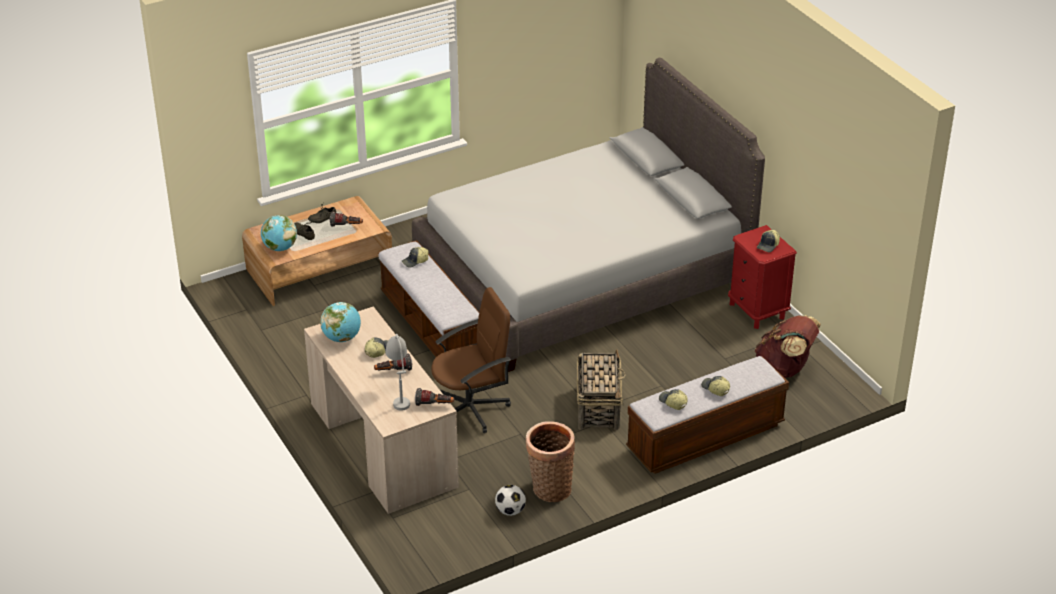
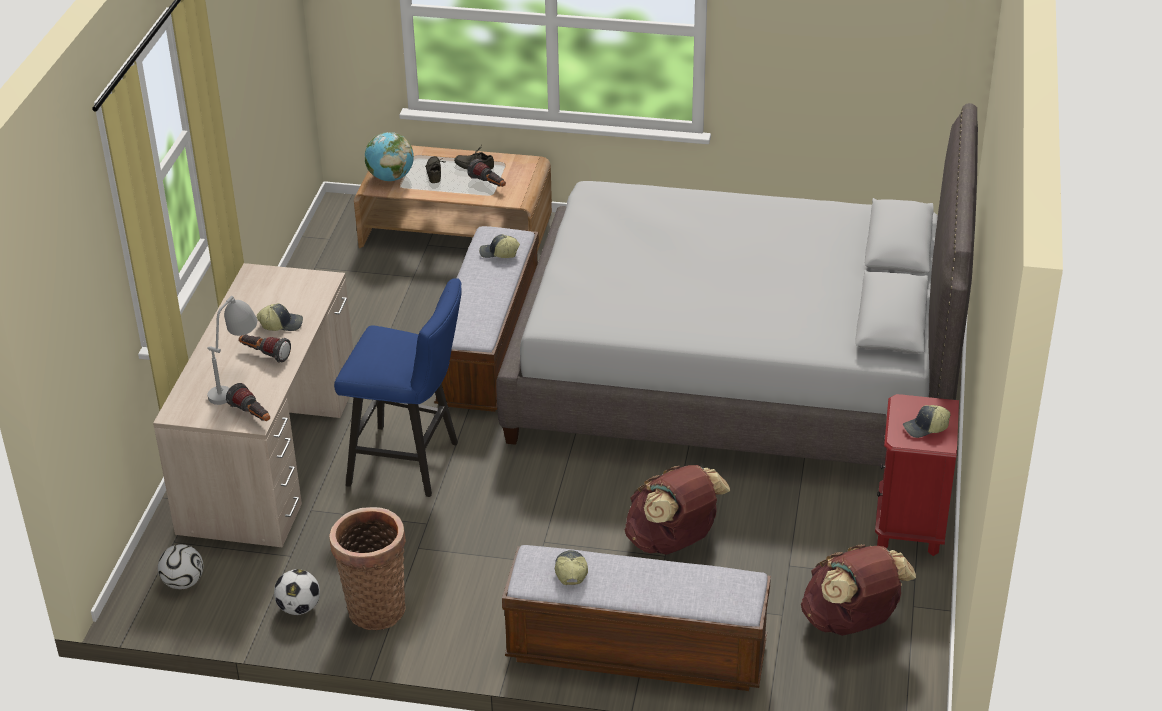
camera: 40 degrees right, 0 degrees up
globe [320,302,361,342] -> none
brown office chair [431,287,511,433] -> blue stool [334,278,462,497]
basket [577,350,626,430] -> none
cap [701,376,730,396] -> none
none -> football [158,544,203,589]
none -> brown backpack [625,465,730,555]

